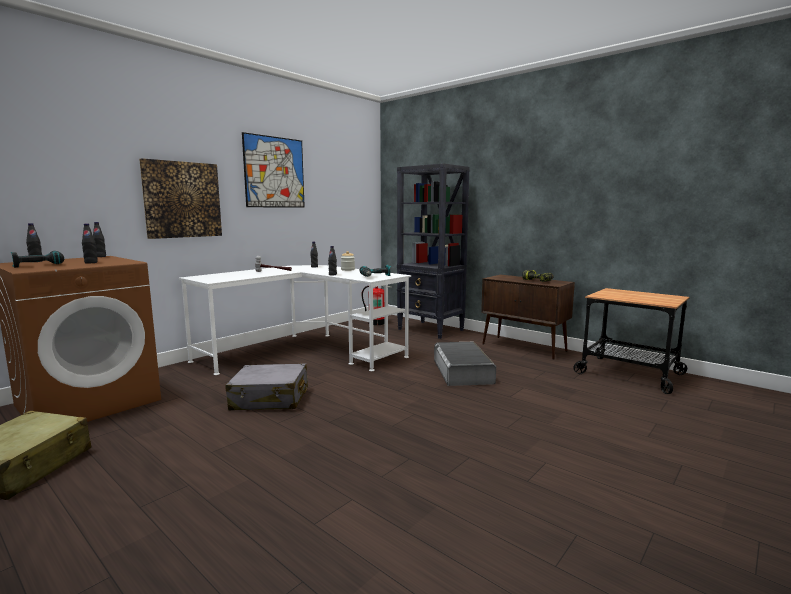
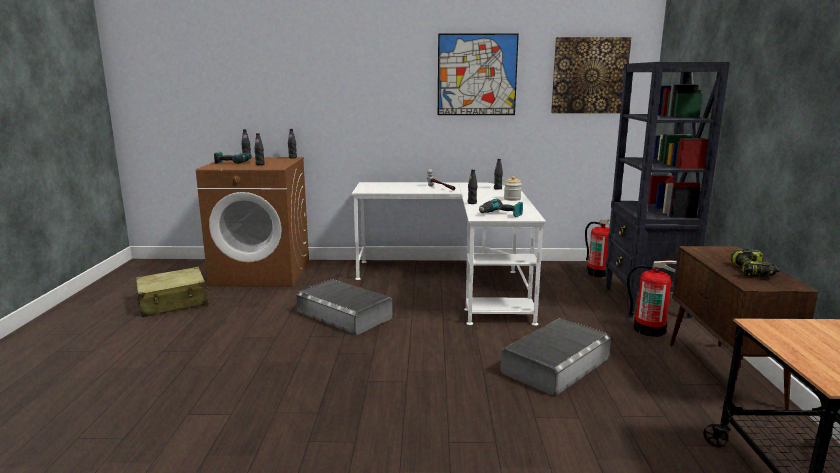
camera: 50 degrees right, 5 degrees up
picture [139,158,222,239] -> picture moved to [551,37,631,113]
grey suitcase [225,363,308,410] -> grey storage box [297,279,393,335]
none -> fire extinguisher [627,261,677,337]

